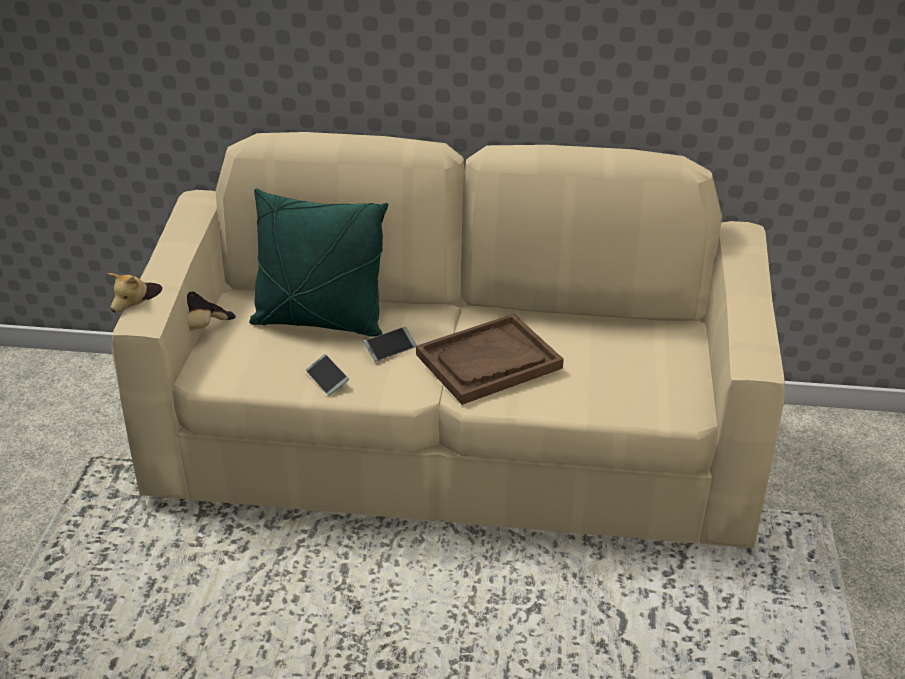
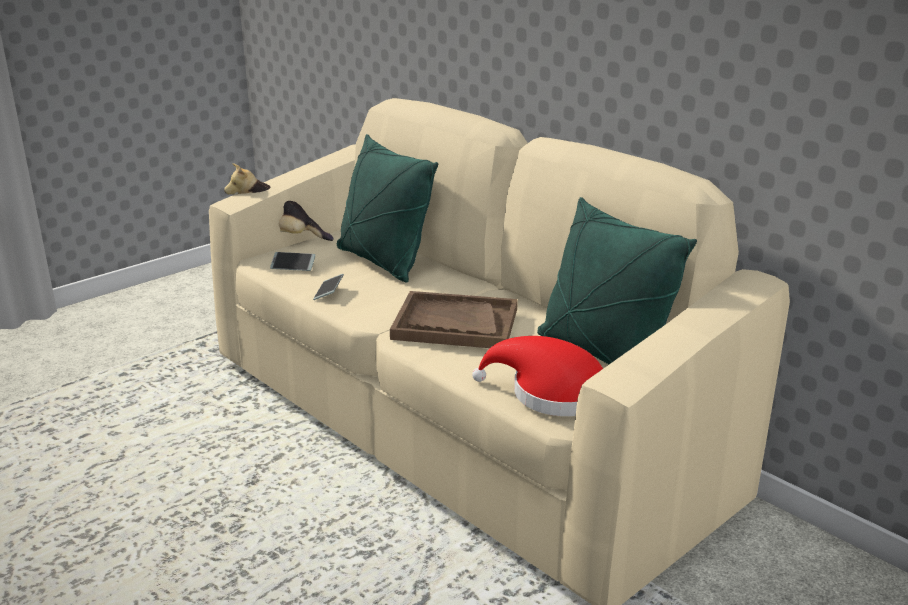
camera: 40 degrees right, 10 degrees down
phone [364,327,417,361] -> phone moved to [270,252,316,271]
none -> red hat [472,336,603,416]
none -> green pillow [537,197,697,364]

